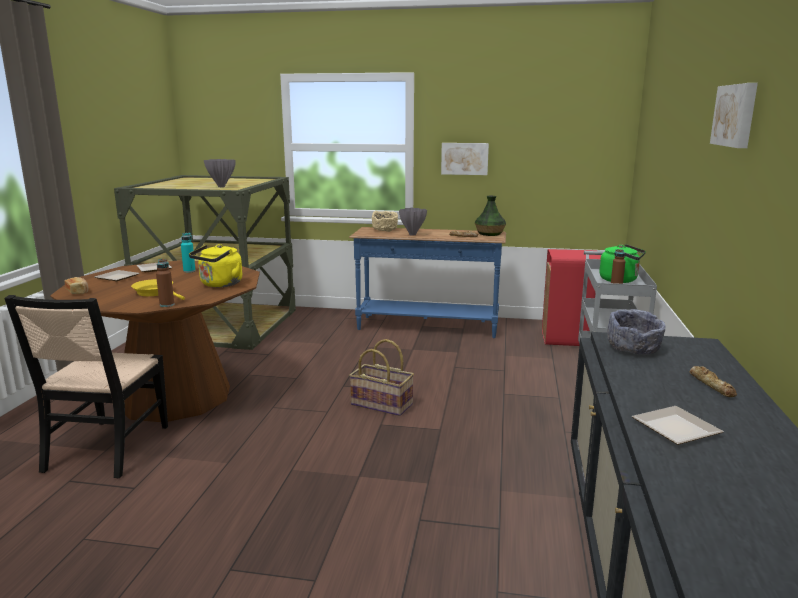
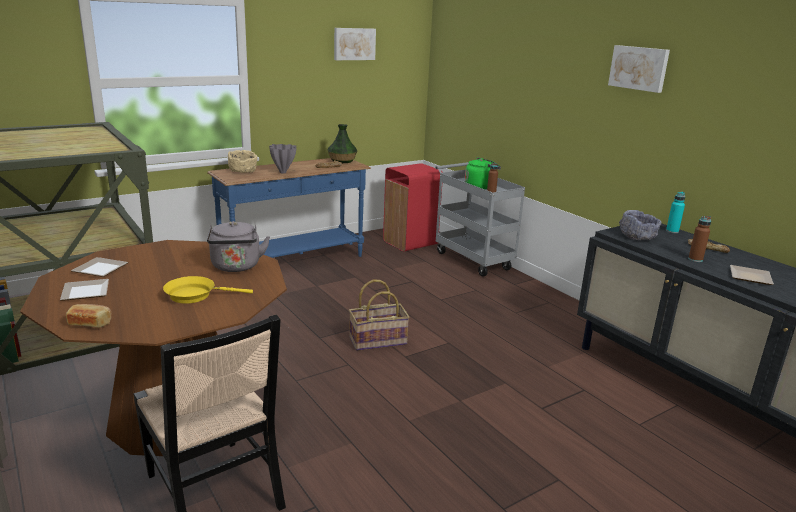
camera: 45 degrees left, 5 degrees up
brown bottle [156,259,174,307] -> brown bottle moved to [688,216,712,262]
turquoise bottle [181,233,196,273] -> turquoise bottle moved to [666,192,685,233]
yellow kettle [189,244,242,287] -> grey kettle [207,221,270,272]
grey vase [204,159,236,187] -> none
picture [441,143,489,175] -> picture moved to [334,28,376,60]

